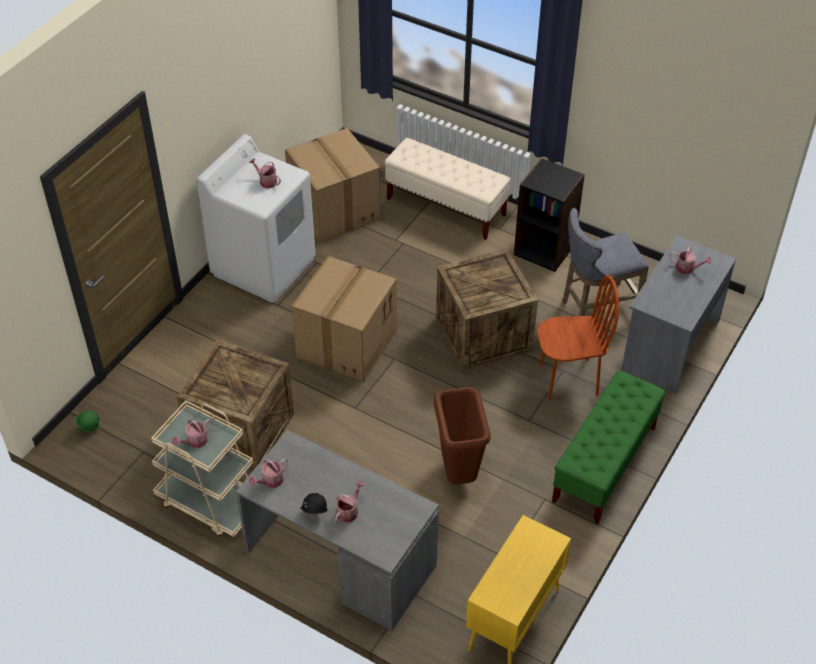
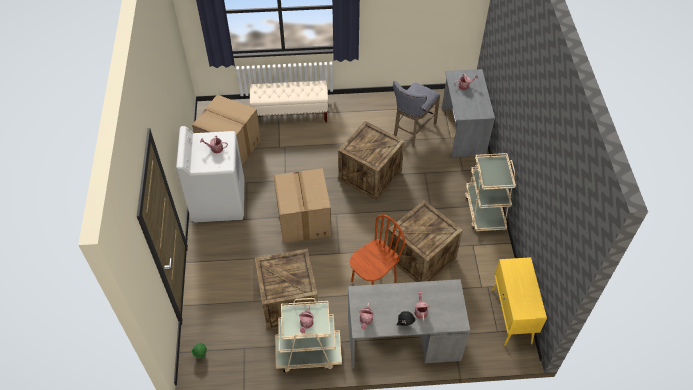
camera: 35 degrees left, 5 degrees up
brown trash can [434,387,491,484] -> crate [387,200,463,282]
black bookcase [514,158,585,272] -> none
brown chair [537,275,619,400] -> brown chair moved to [350,214,405,285]
green bench [552,370,665,524] -> beige cart [465,153,516,231]

